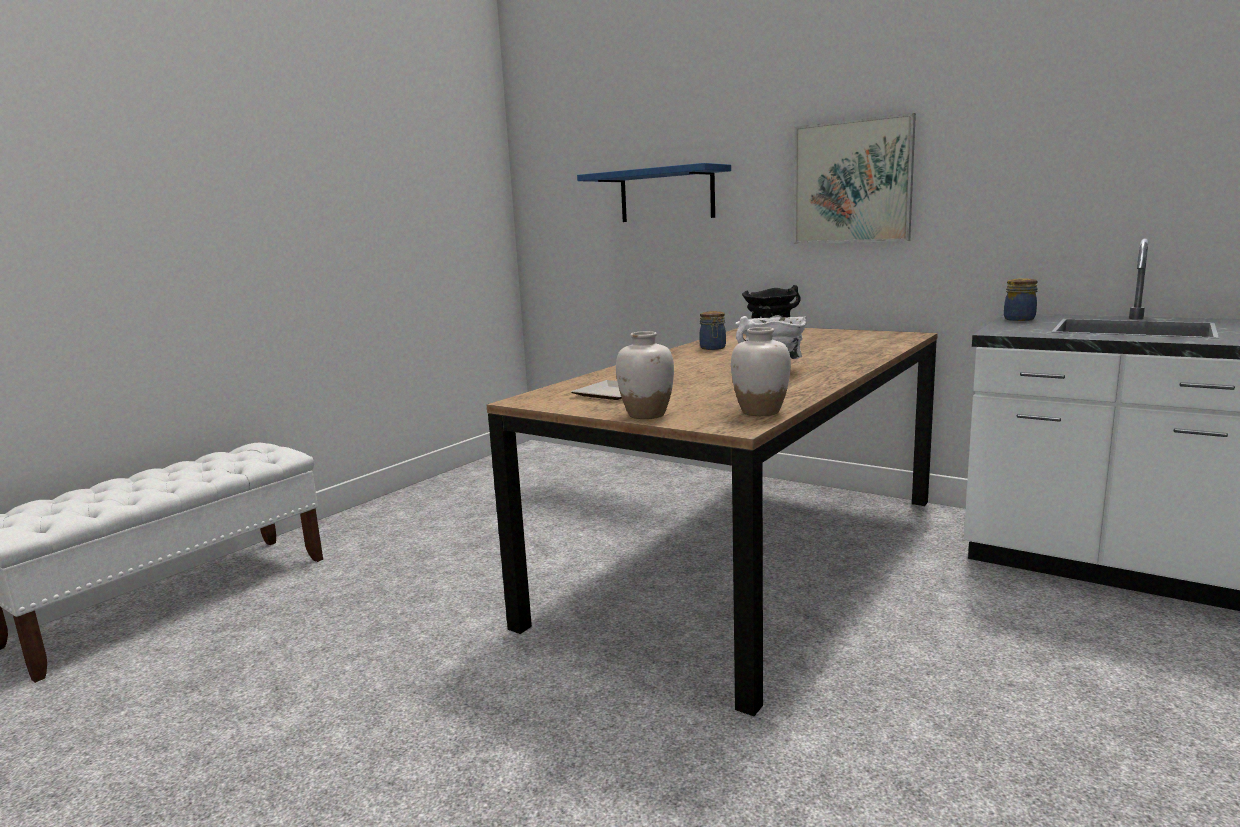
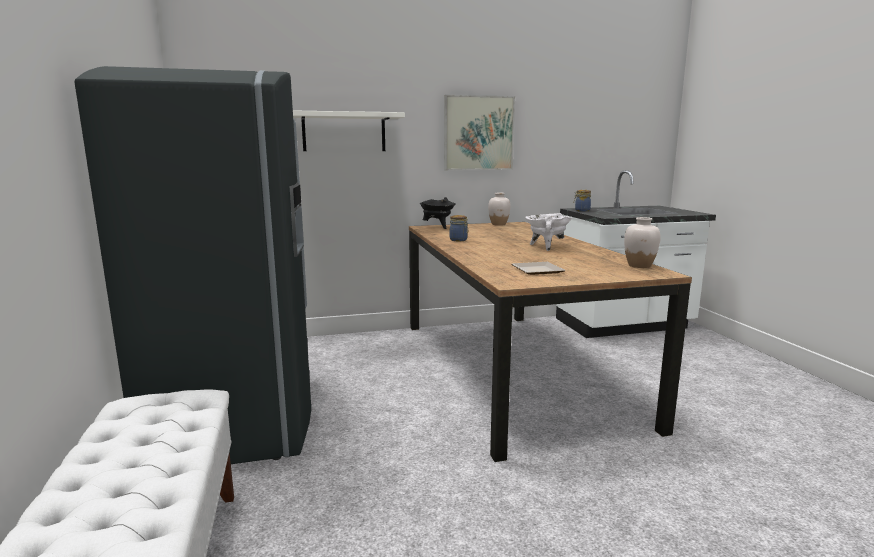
camera: 50 degrees left, 0 degrees up
blue shelf [577,163,731,222] -> white shelf [293,110,405,151]
white vase [616,331,674,419] -> white vase moved to [488,193,510,226]
none -> grey fridge [74,66,311,464]

